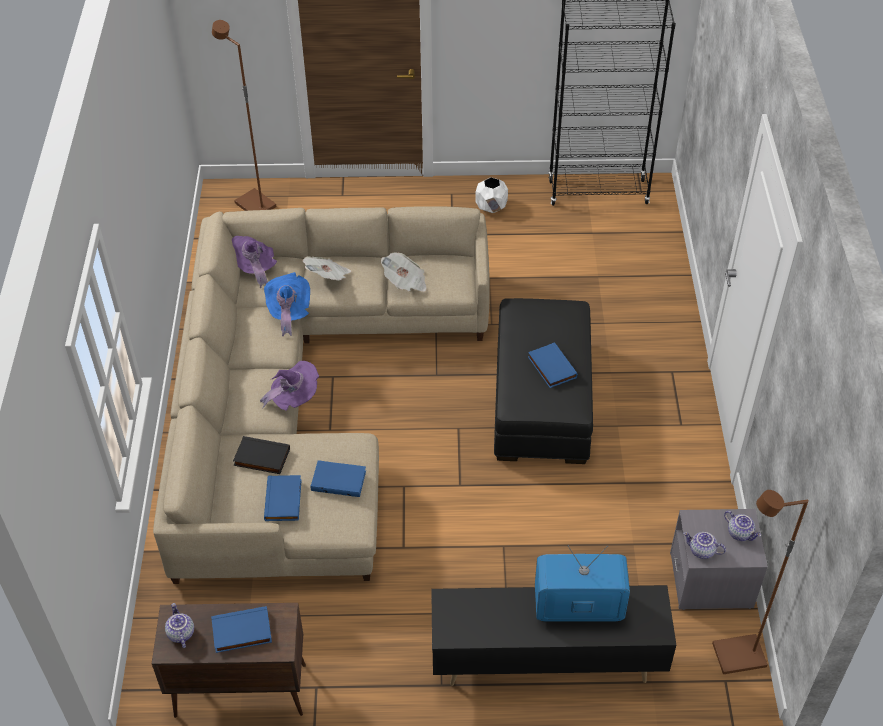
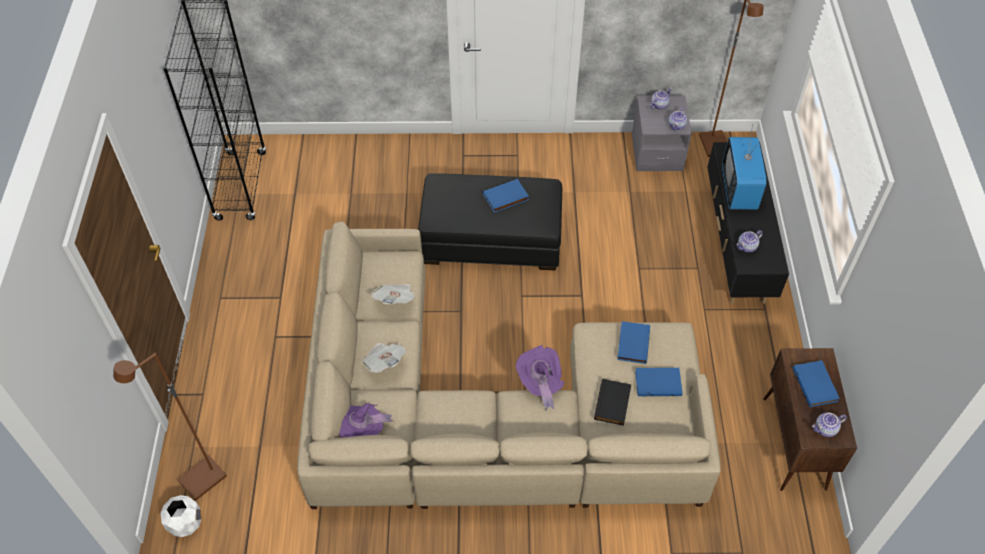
camera: 90 degrees left, 5 degrees up
blue hat [264,272,310,336] -> none
white planter [475,177,508,213] -> white planter moved to [161,495,201,537]
none -> teapot [736,230,763,252]

